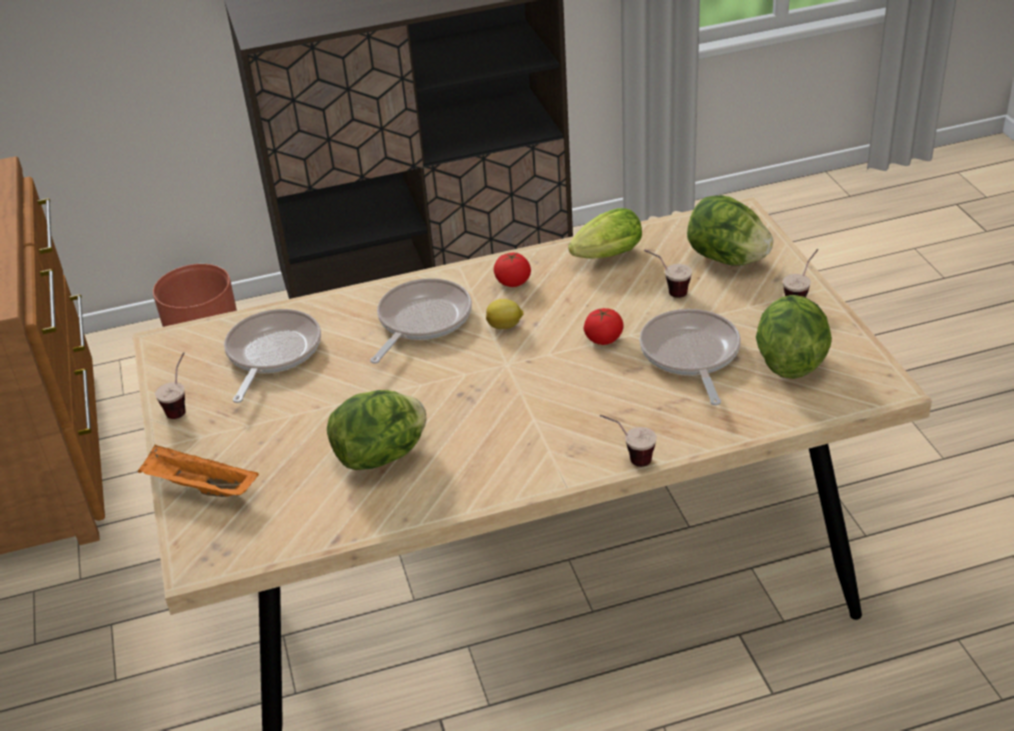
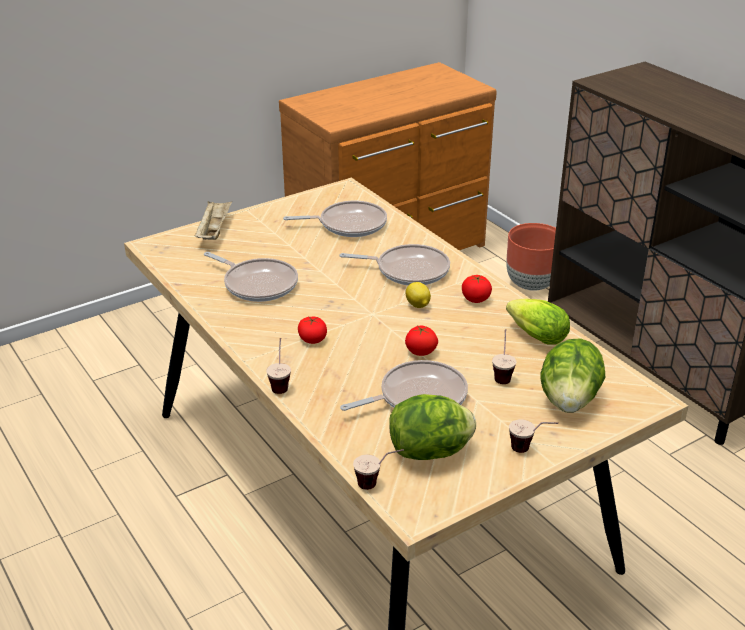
camera: 70 degrees right, 5 degrees down
orange tray [138,444,259,497] -> beige tray [194,201,232,240]
cup [155,352,186,419] -> cup moved to [353,449,404,490]
lettuce [327,390,426,470] -> frying pan [204,252,298,302]
none -> tomato [298,317,327,344]

